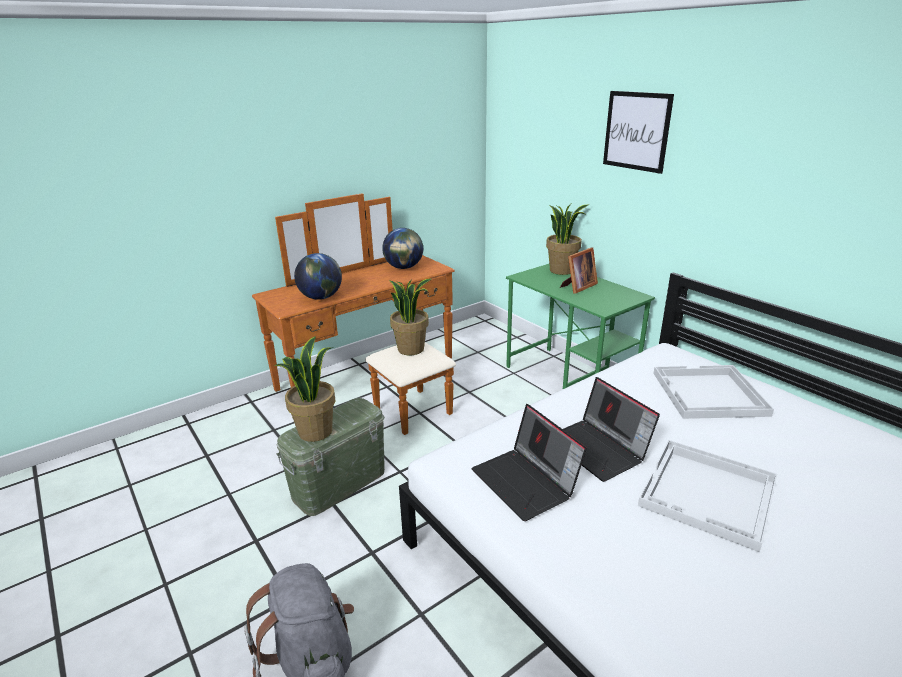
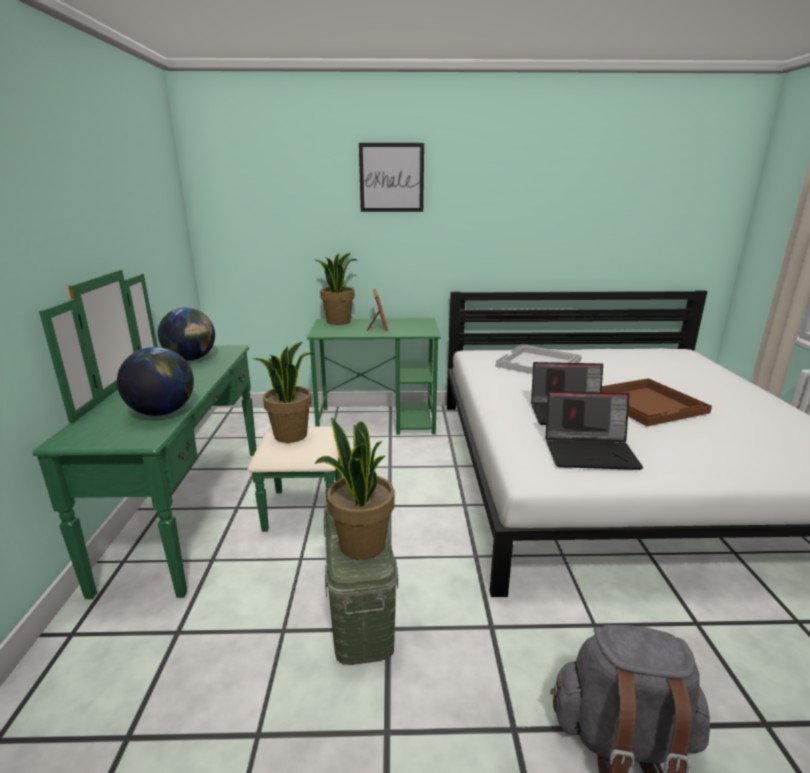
camera: 55 degrees left, 5 degrees down
brown dresser [252,193,456,435] -> green dresser [32,269,342,599]
white tray [638,440,777,552] -> brown tray [602,378,712,426]

